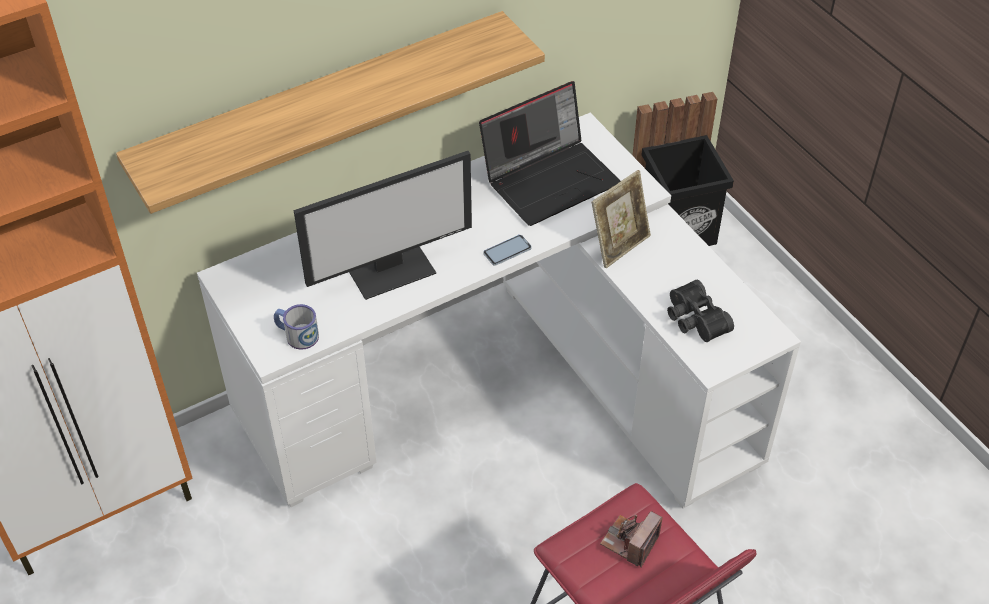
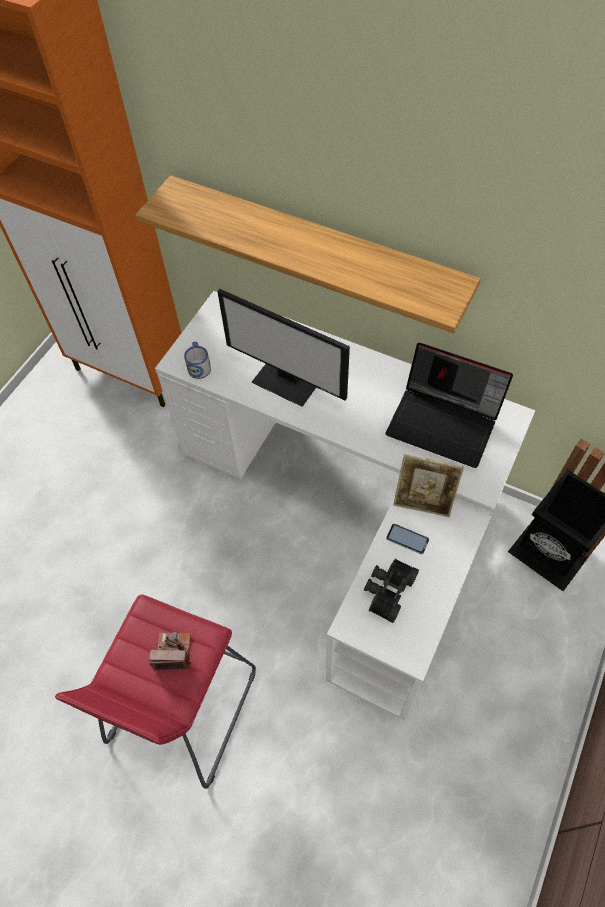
camera: 60 degrees right, 10 degrees up
phone [483,235,532,266] -> phone moved to [386,524,429,554]

